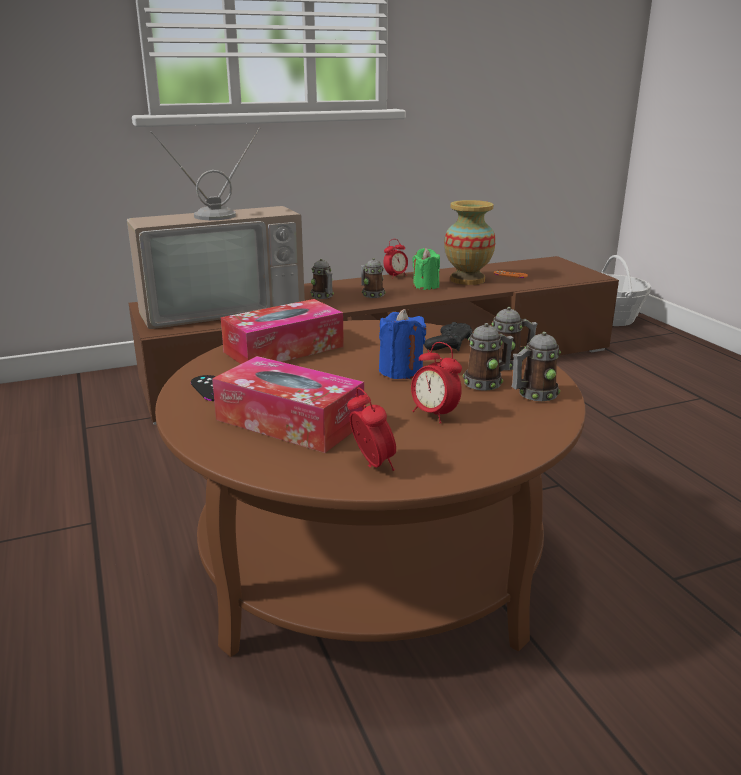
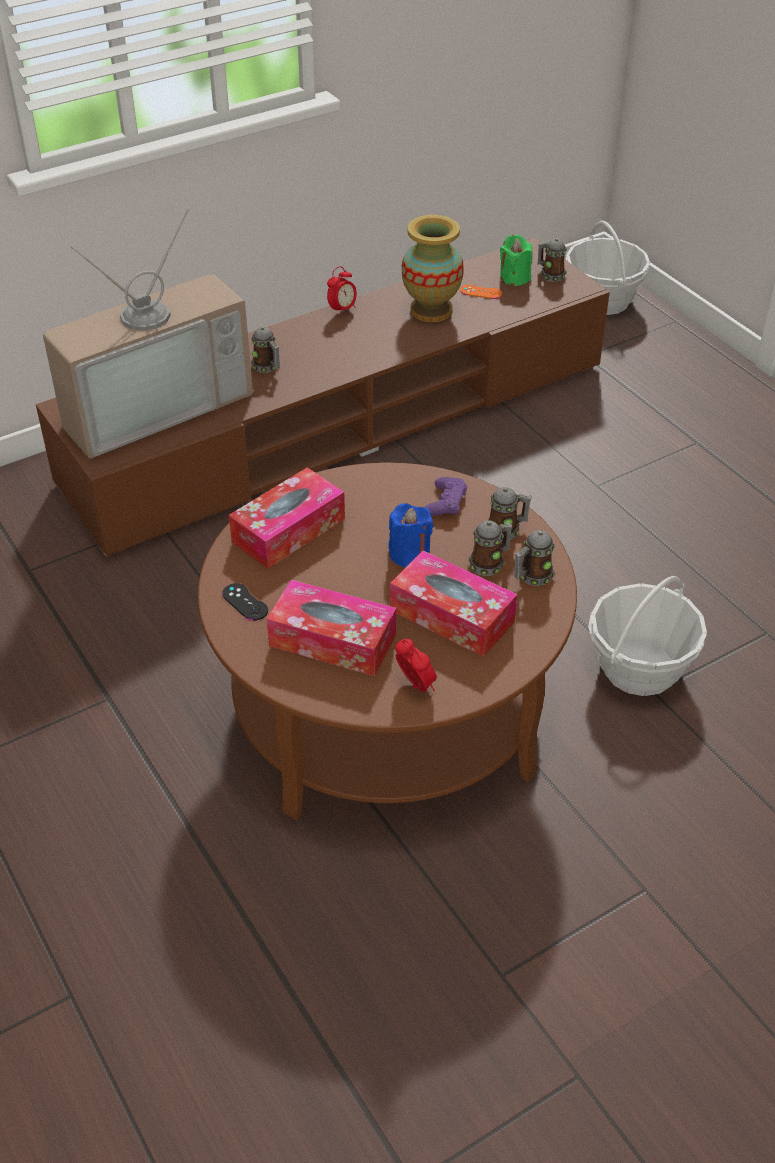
camera: 10 degrees left, 20 degrees up
mug [361,258,386,298] -> mug moved to [537,238,567,282]
alarm clock [411,342,462,423] -> tissue box [390,550,517,657]
green candle [412,248,440,290] -> green candle moved to [500,235,533,286]
black game controller [424,322,473,351] -> purple game controller [425,477,467,516]
none -> basket [588,576,707,696]

